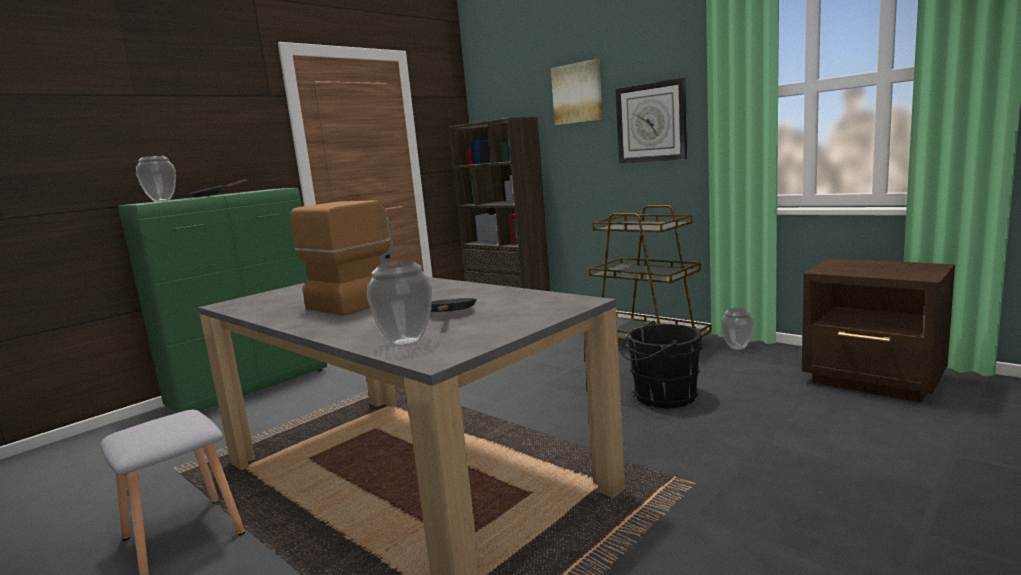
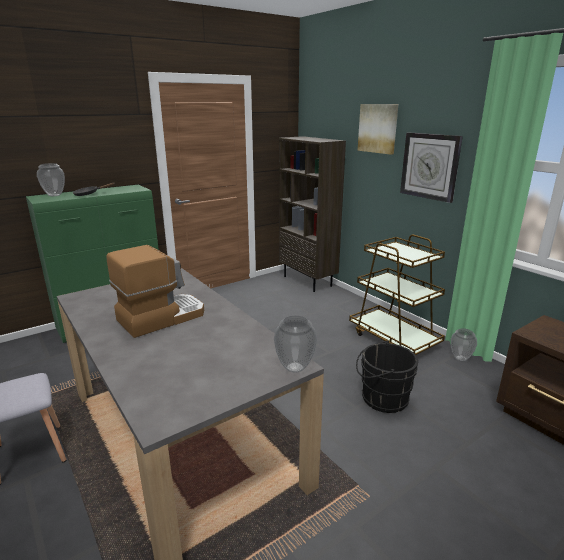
camera: 10 degrees right, 10 degrees up
vase [367,261,432,346] -> vase moved to [274,316,317,372]
black frying pan [431,298,477,312] -> none

